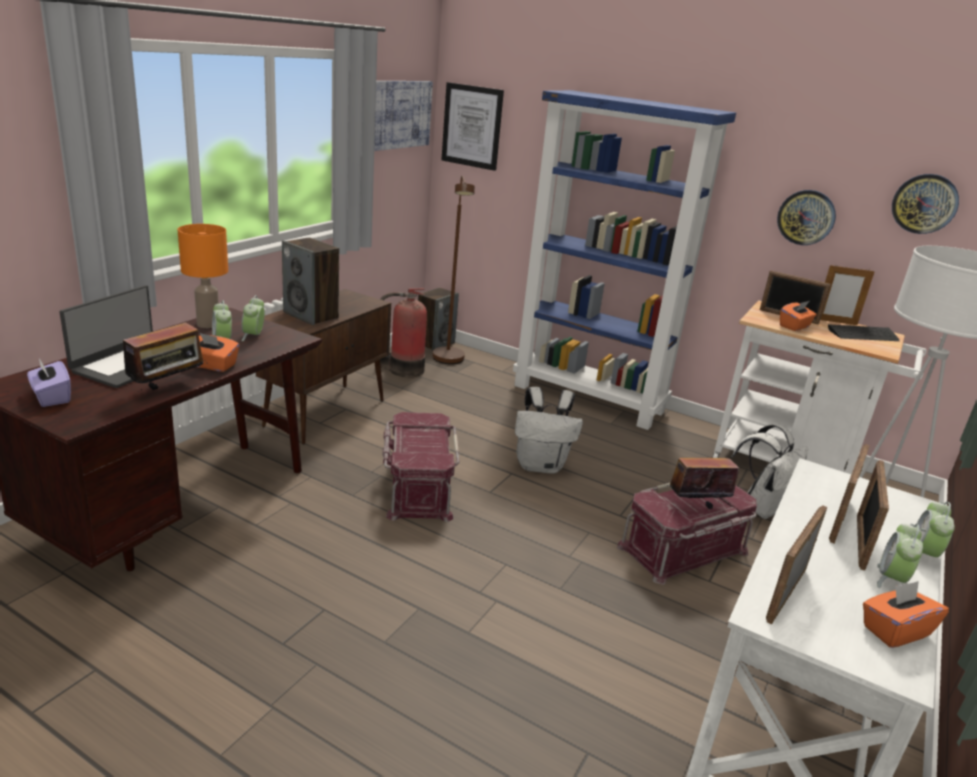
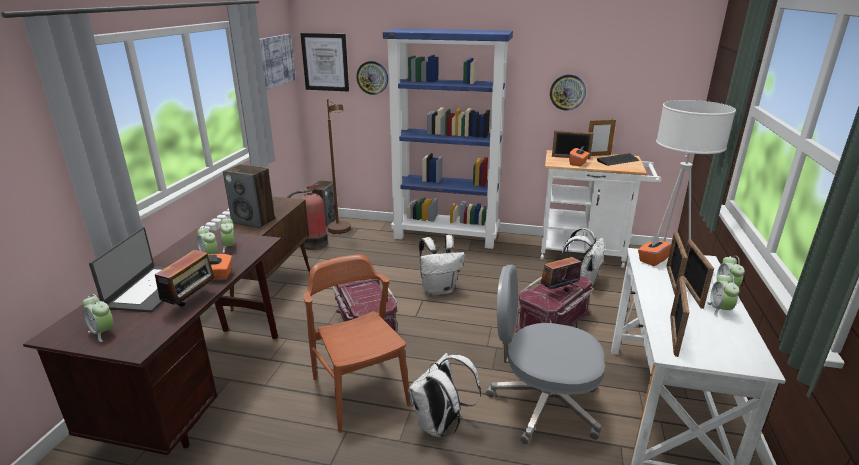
camera: 15 degrees left, 0 degrees up
purple tissue box [27,358,71,407] -> alarm clock [83,294,113,342]
orange table lamp [177,224,228,328] -> none
orange tissue box [863,581,949,648] -> orange tissue box moved to [638,234,672,266]
wall clock [892,174,959,234] -> wall clock moved to [356,61,388,95]
none -> brown chair [303,254,411,433]
none -> white backpack [408,353,481,437]
none -> grey office chair [486,265,605,445]

